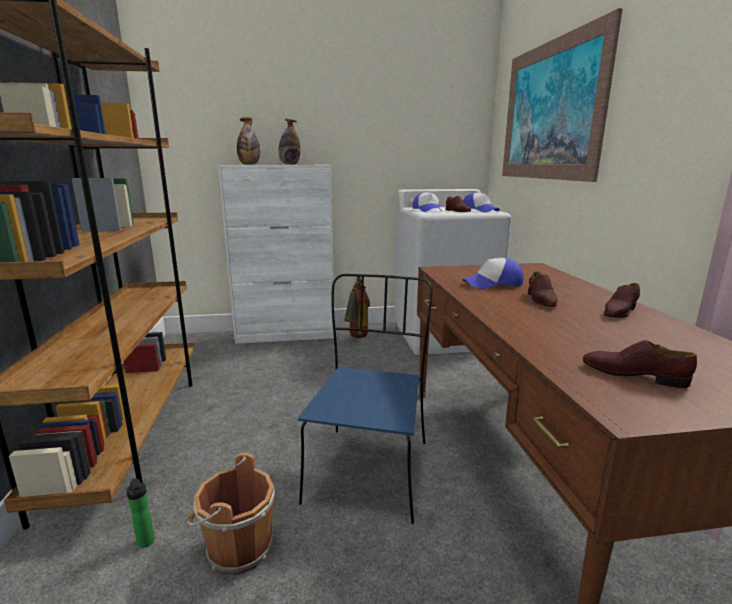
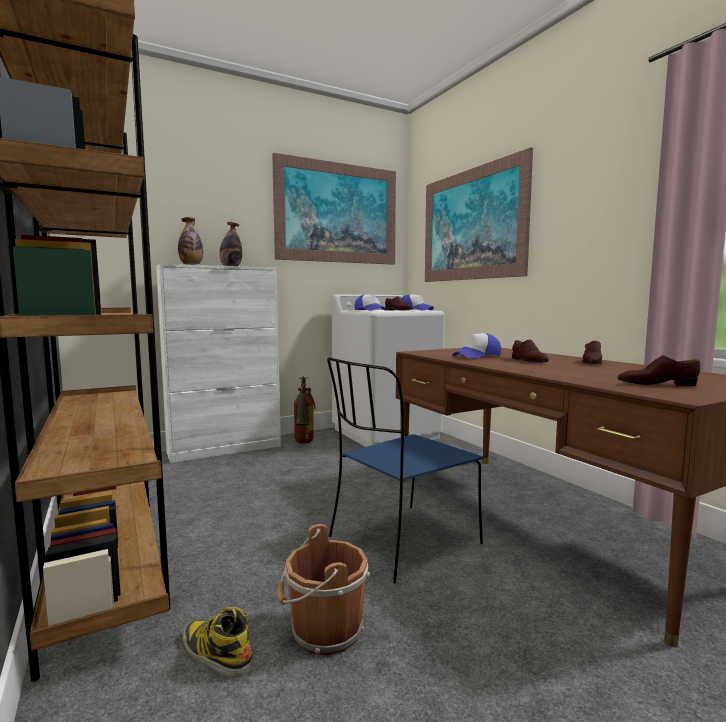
camera: 20 degrees left, 10 degrees down
bottle [126,478,155,548] -> boot [183,607,254,678]
blue chair [298,274,433,524] -> blue chair turned 120 degrees counterclockwise [327,357,483,583]
none -> picture [272,153,396,265]

